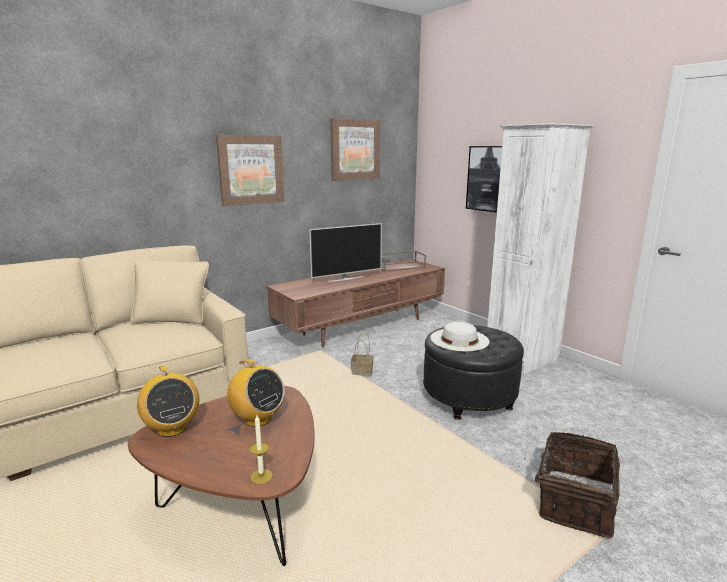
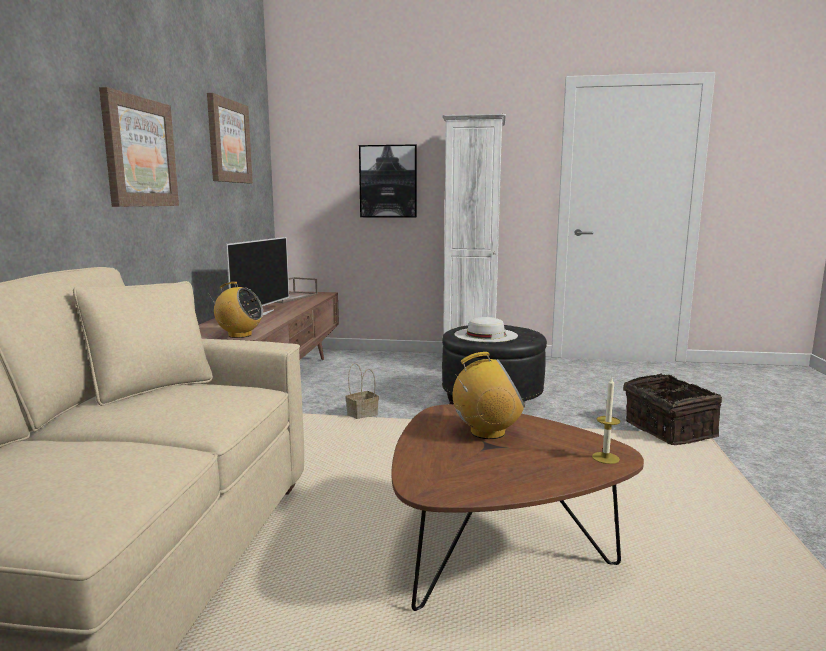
camera: 45 degrees left, 5 degrees down
radio [137,366,199,437] -> radio moved to [208,282,263,338]

